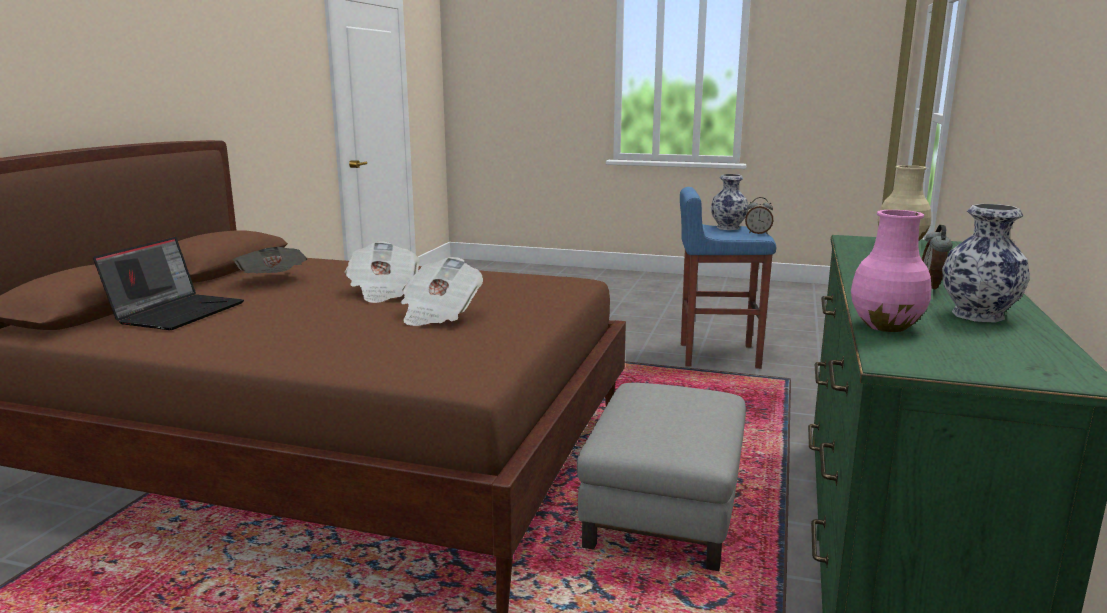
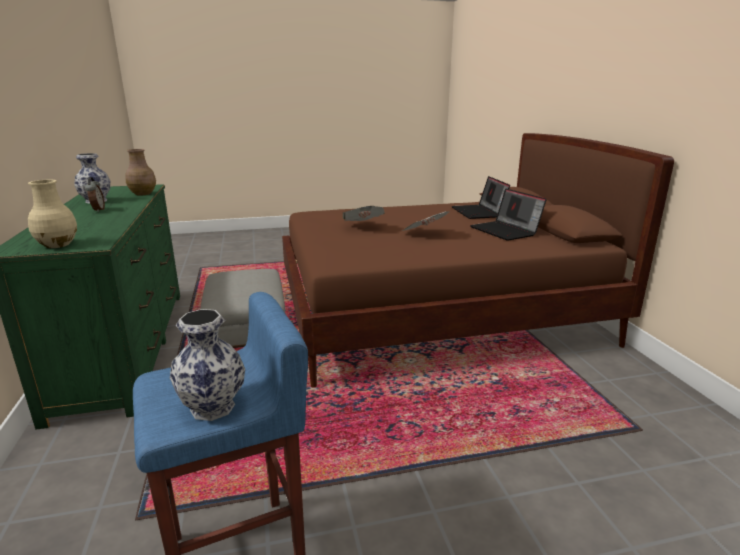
camera: 150 degrees right, 5 degrees up
newspaper [233,247,308,273] -> laptop [470,189,547,241]
alarm clock [745,197,773,234] -> none
pink vase [851,210,931,332] -> brown vase [125,149,156,195]

